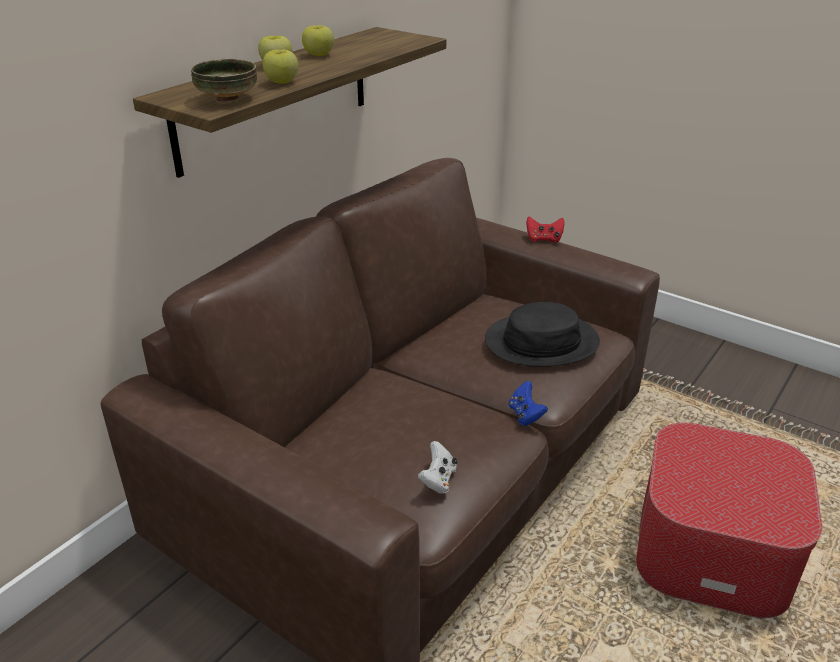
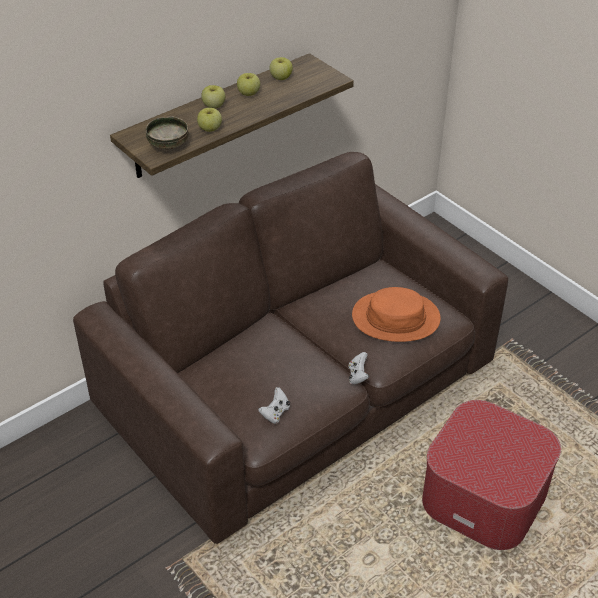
camera: 15 degrees right, 10 degrees up
black hat [485,302,600,367] -> orange hat [352,287,441,342]
blue game controller [509,381,548,426] -> white game controller [349,352,369,384]
red game controller [526,217,565,242] -> none
none -> apple [269,57,293,80]

